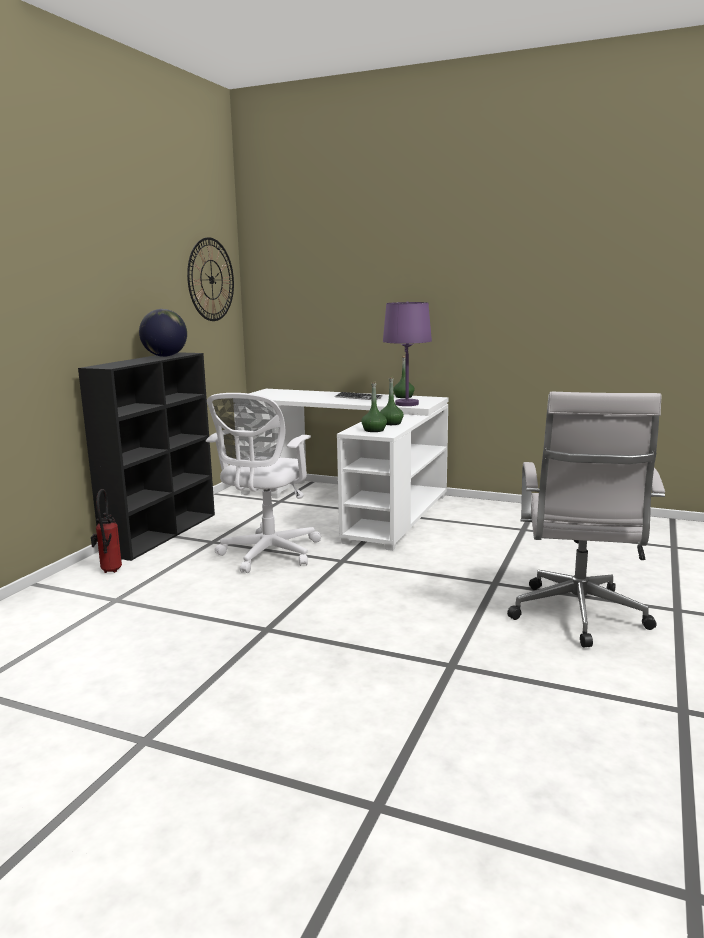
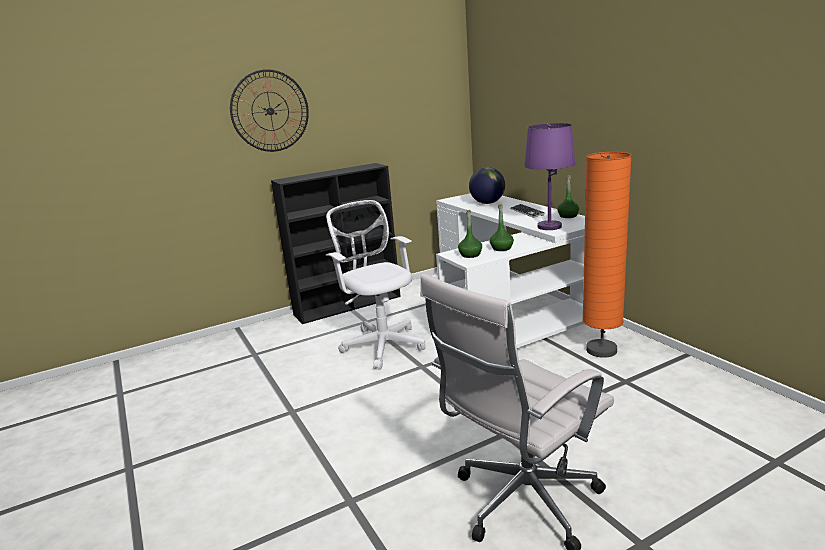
camera: 40 degrees right, 5 degrees up
fire extinguisher [91,489,122,573] -> none
globe [139,309,187,357] -> globe moved to [469,167,505,204]
wall clock [187,237,234,321] -> wall clock moved to [230,69,309,152]
white office chair [206,393,321,573] -> white office chair turned 90 degrees clockwise [326,200,426,370]
none -> orange floor lamp [582,152,632,358]

